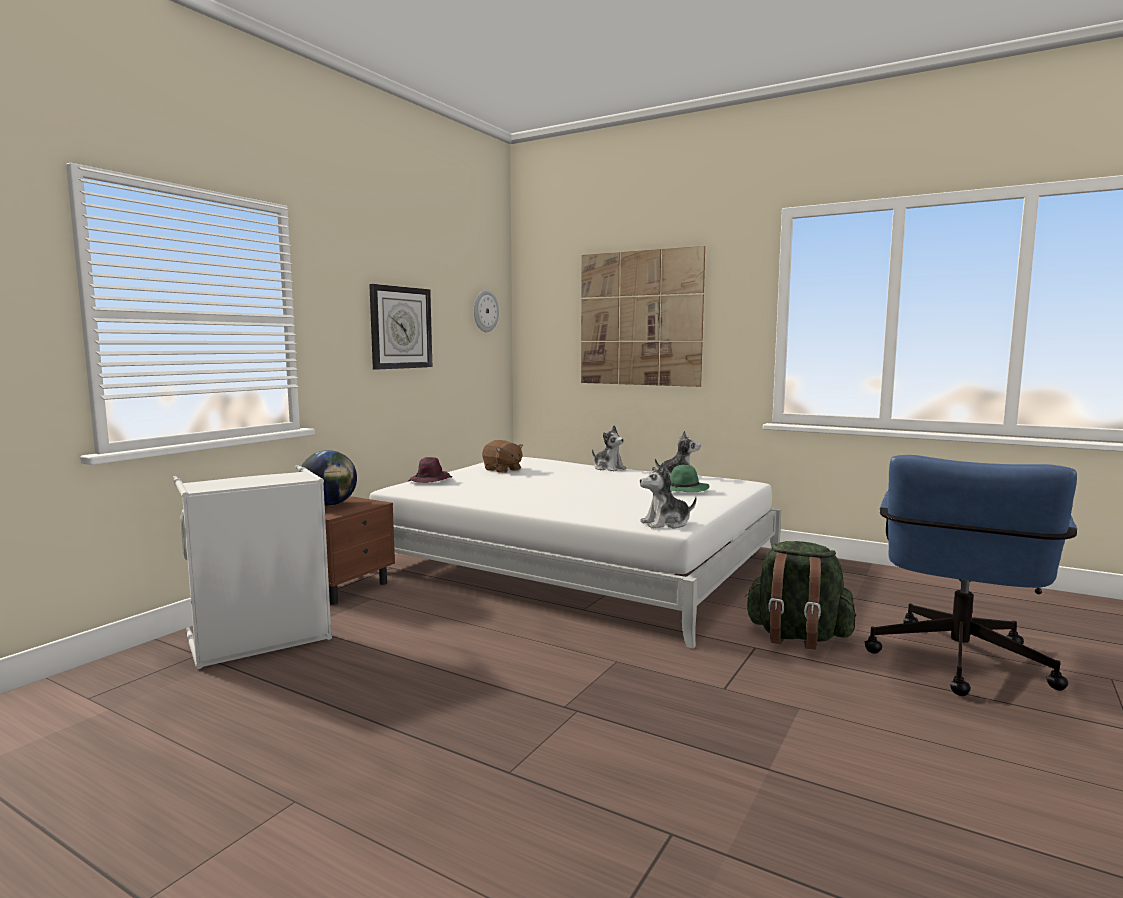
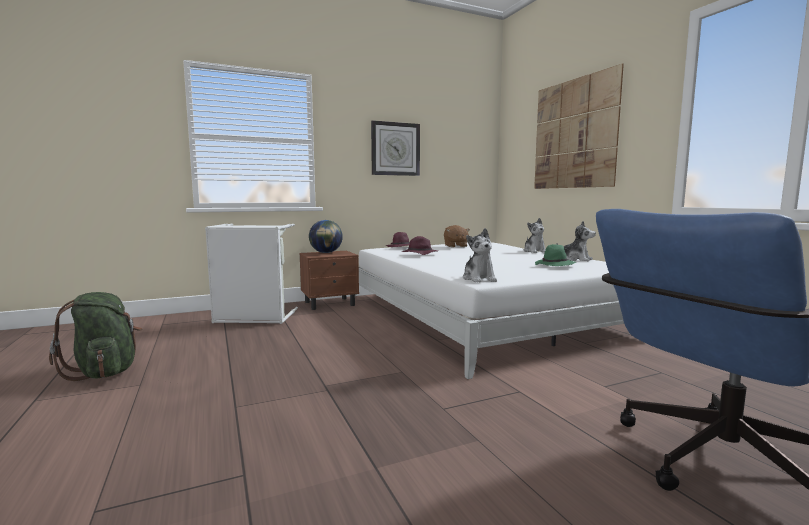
camera: 35 degrees right, 0 degrees up
wall clock [474,290,499,332] -> none
plush toy [640,462,697,529] -> plush toy turned 120 degrees counterclockwise [463,228,497,283]
green backpack [745,541,856,650] -> green backpack moved to [49,292,143,381]
none -> purple hat [402,236,438,255]

